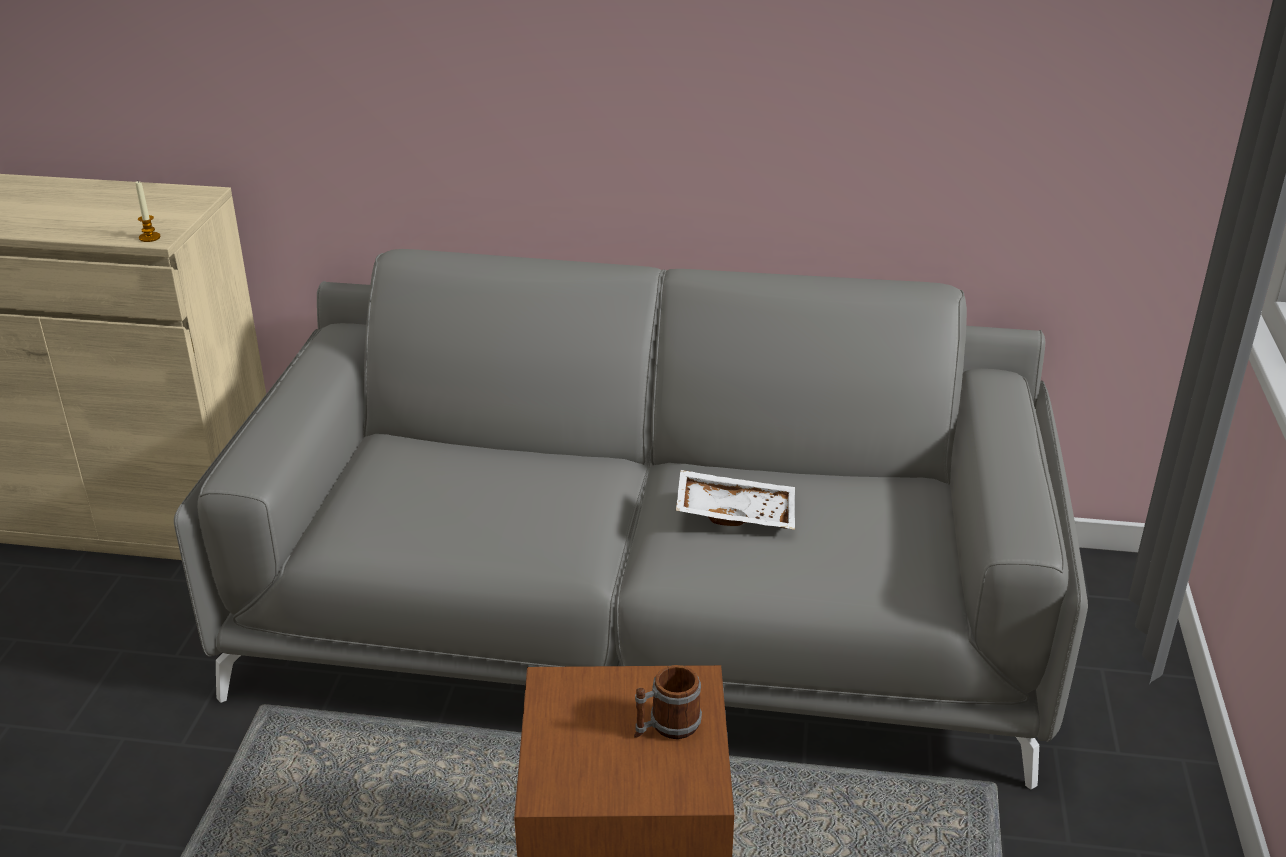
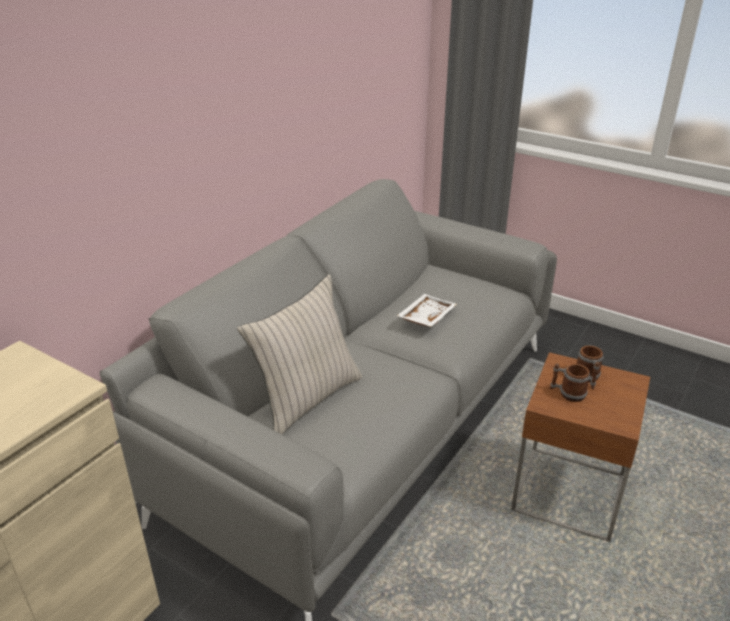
camera: 65 degrees left, 0 degrees up
candle [135,181,160,242] -> none
none -> beige pillow [237,275,362,434]
none -> mug [549,364,590,402]

